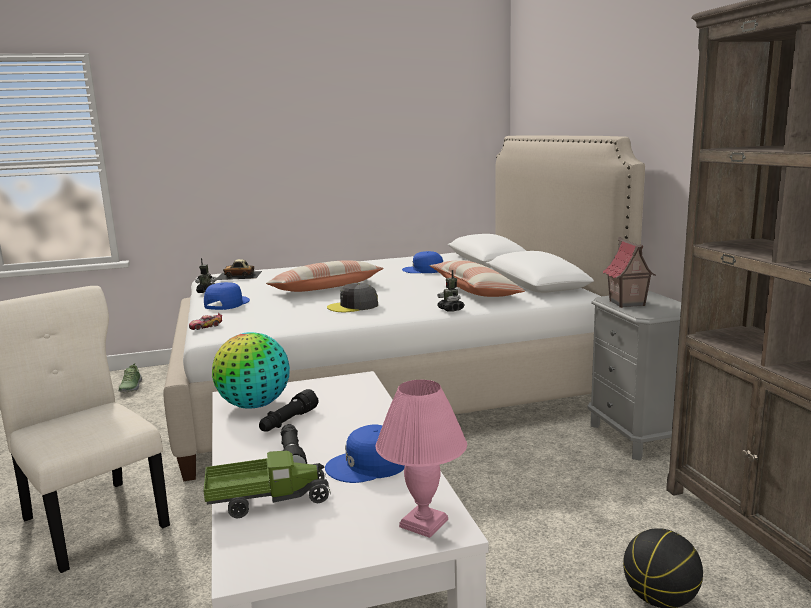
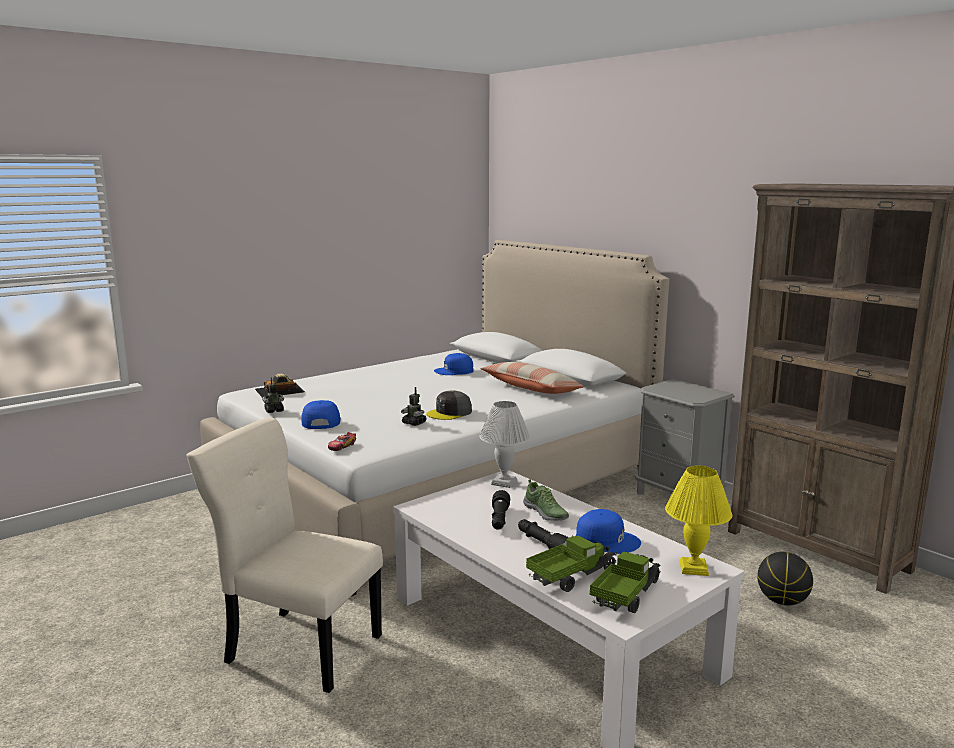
camera: 25 degrees left, 0 degrees up
shoe [118,363,142,392] -> shoe moved to [523,479,569,521]
globe [212,332,290,409] -> none
pillow [266,260,383,292] -> none
blue cap [325,424,405,483] -> blue cap turned 120 degrees counterclockwise [576,509,641,554]
pink table lamp [376,380,467,538] -> yellow table lamp [665,465,732,576]
toy robot [437,270,465,312] -> toy robot moved to [401,387,427,426]
toy house [602,237,656,308] -> none
none -> white table lamp [480,401,530,488]
none -> toy truck [590,552,661,613]

